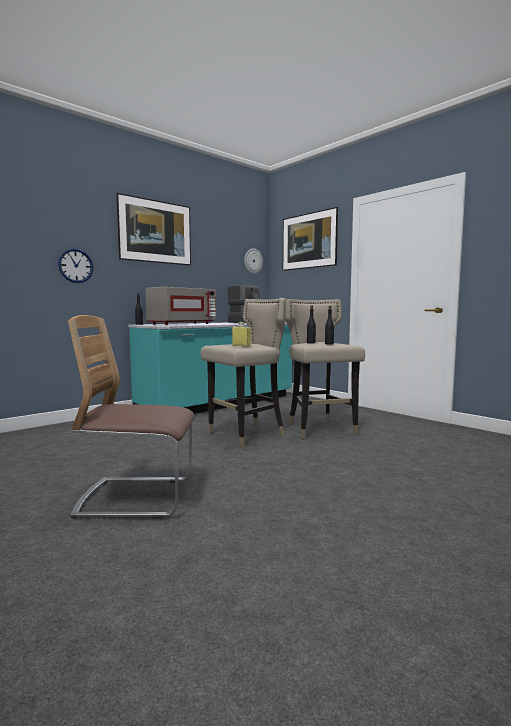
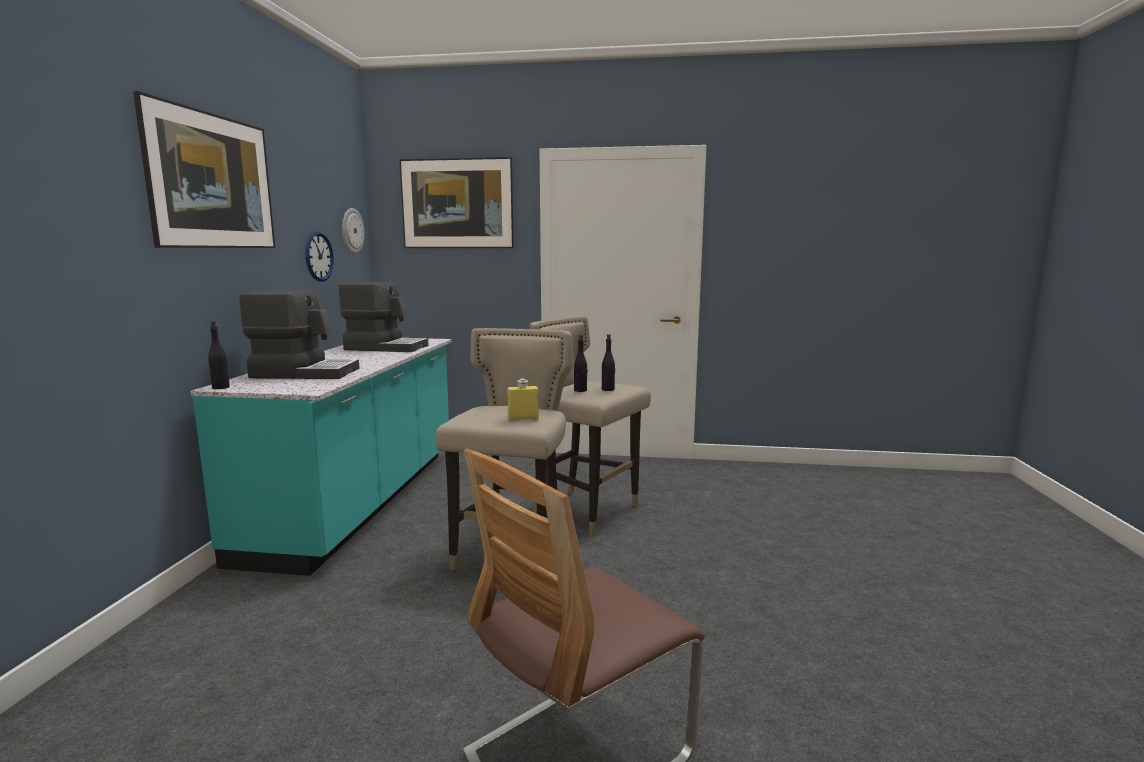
camera: 40 degrees left, 5 degrees up
wall clock [58,248,93,283] -> wall clock moved to [305,232,334,282]
grey microwave [145,287,216,325] -> coffee machine [239,290,360,379]

